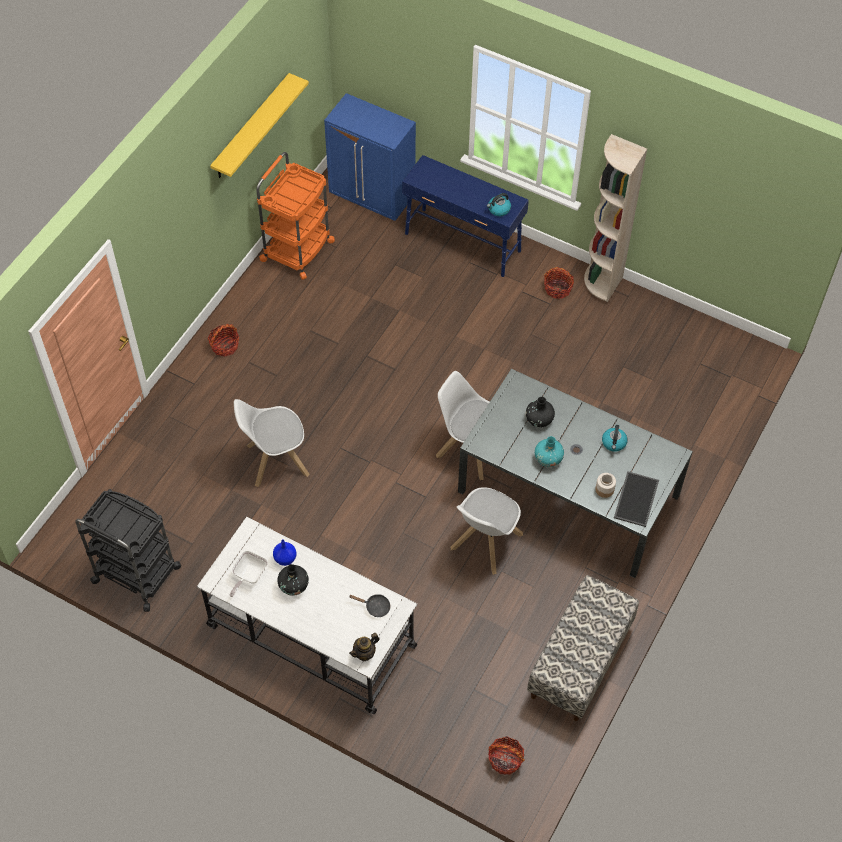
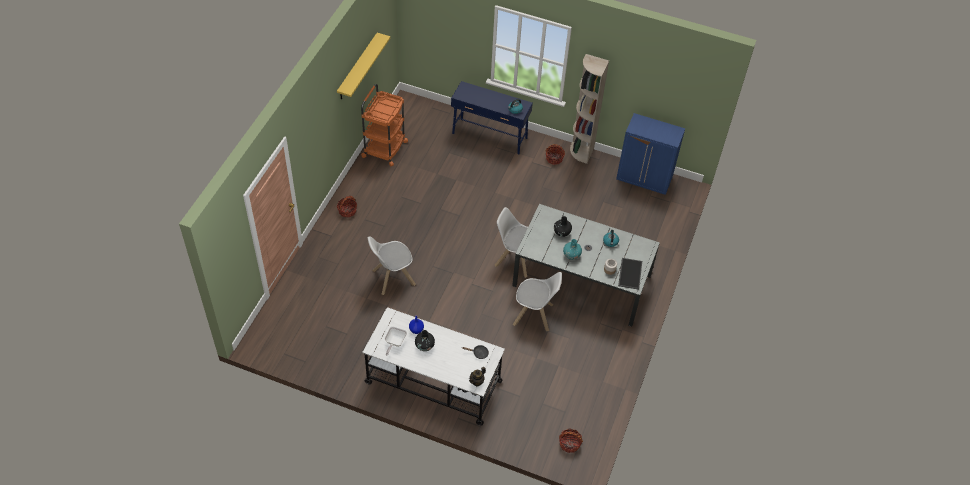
camera: 10 degrees left, 5 degrees down
black cart [75,489,181,612] -> none
blue cabinet [324,93,416,221] -> blue cabinet moved to [616,113,685,195]
chair [451,487,523,575] -> chair turned 105 degrees counterclockwise [513,272,562,331]
bench [527,575,639,721] -> none

